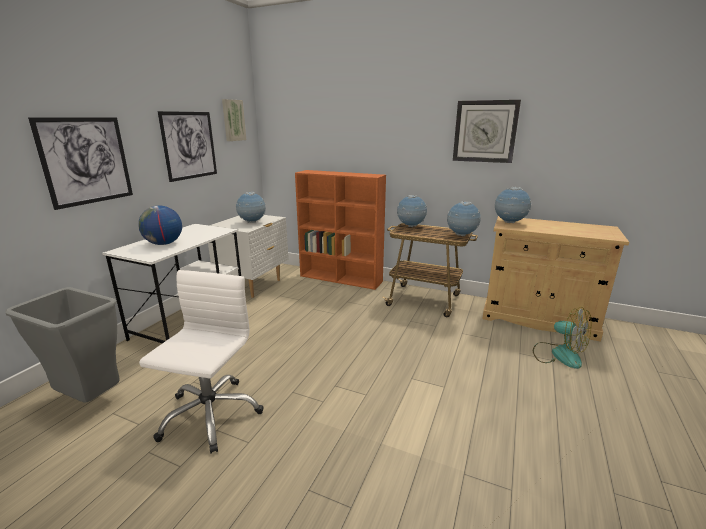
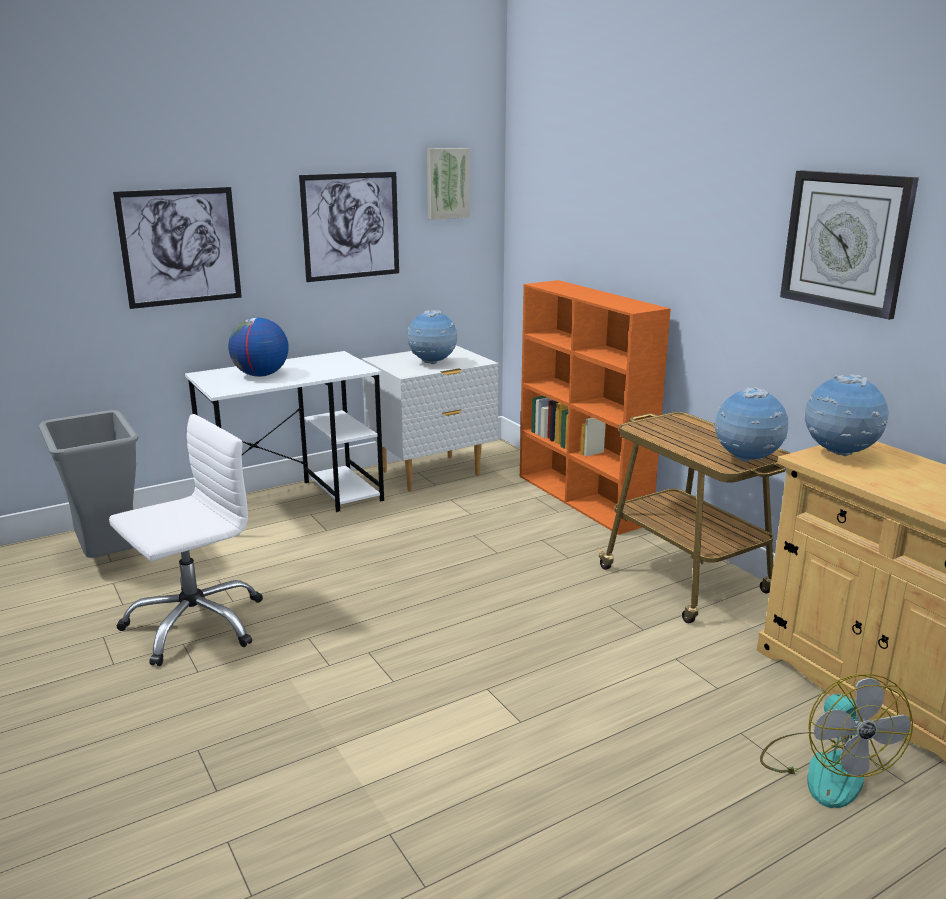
camera: 35 degrees right, 0 degrees up
globe [397,195,427,227] -> none

